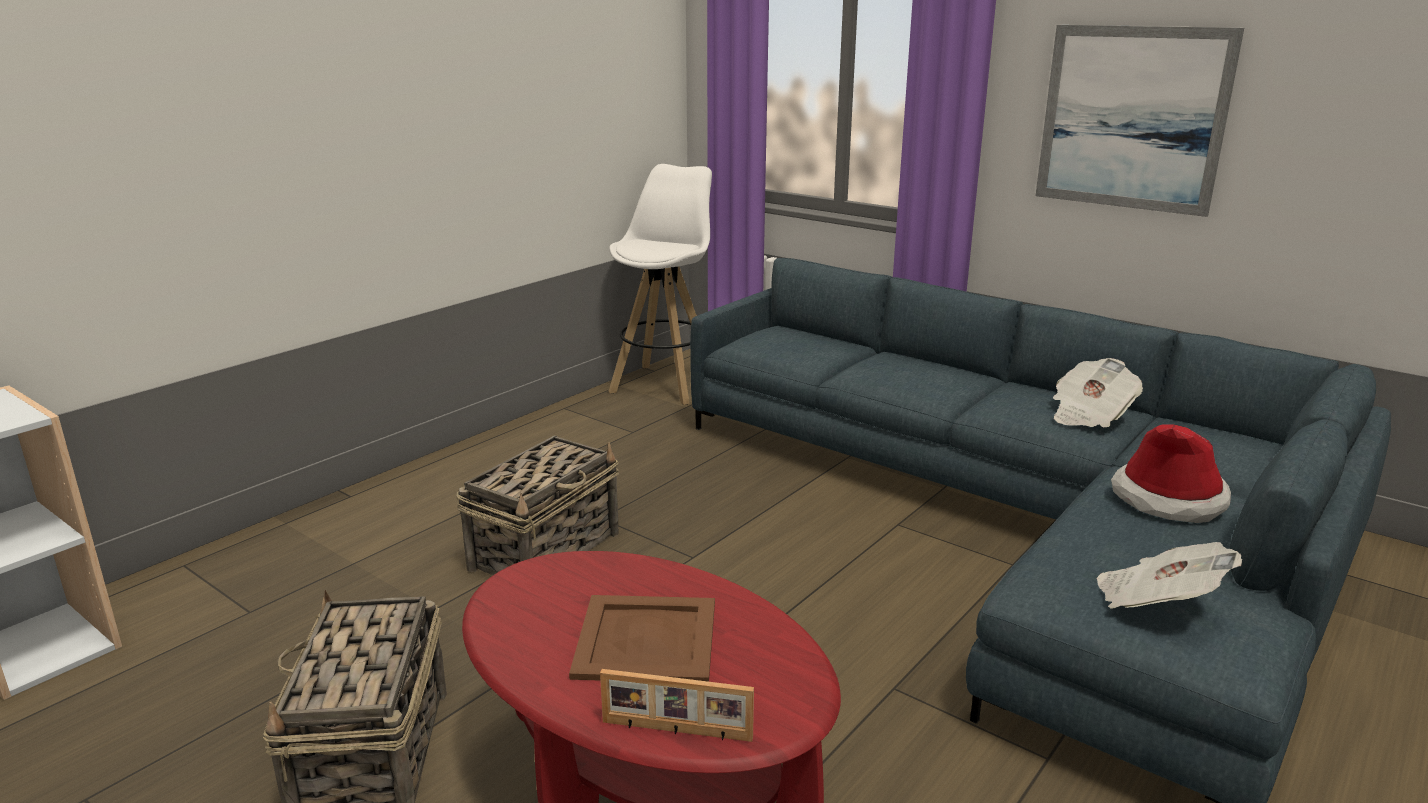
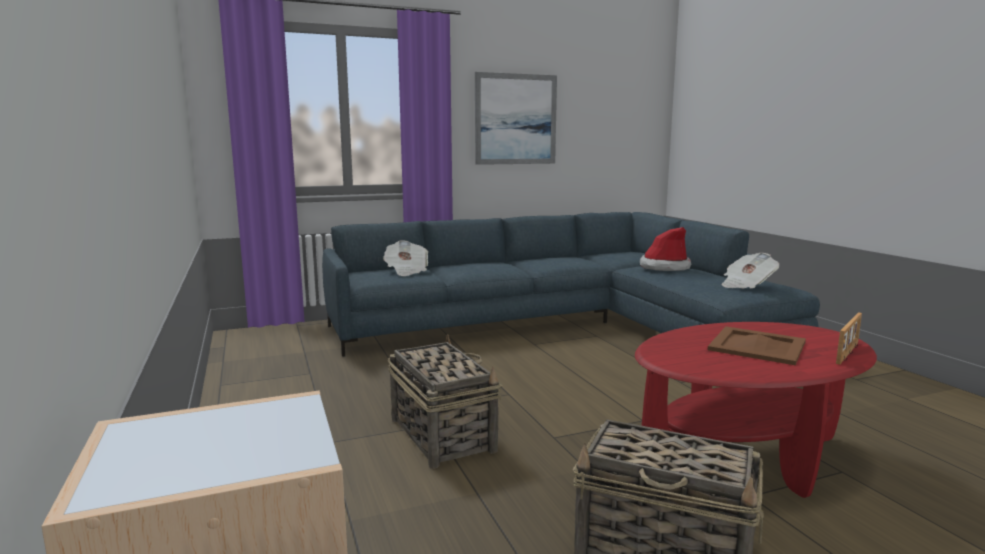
camera: 60 degrees left, 10 degrees down
white stool [608,164,712,405] -> none
newspaper [1053,358,1143,428] -> newspaper moved to [383,240,428,276]

